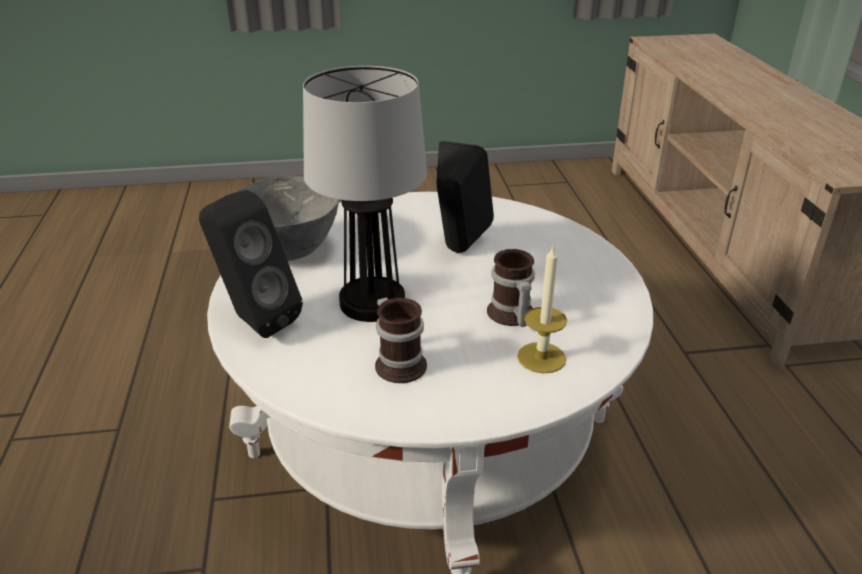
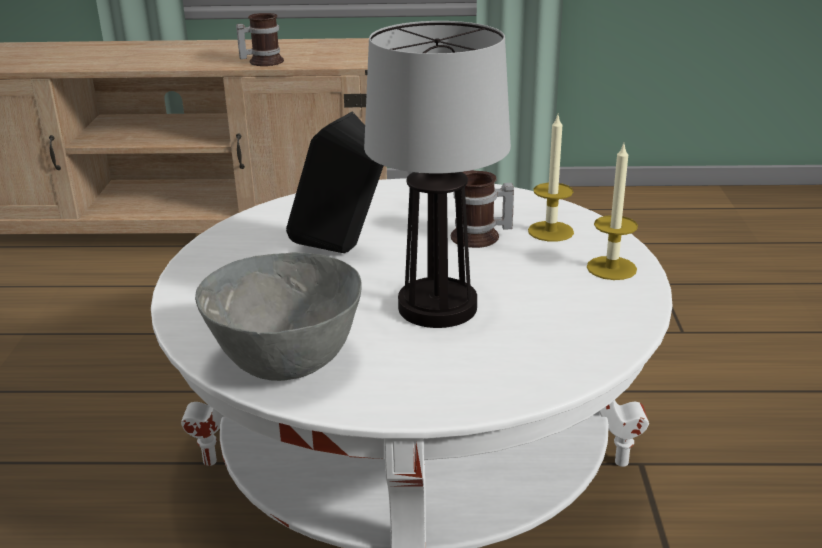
camera: 80 degrees left, 5 degrees down
black speaker [199,190,303,338] -> none
mug [375,297,427,383] -> mug moved to [236,13,284,66]
none -> candle [587,144,638,280]

